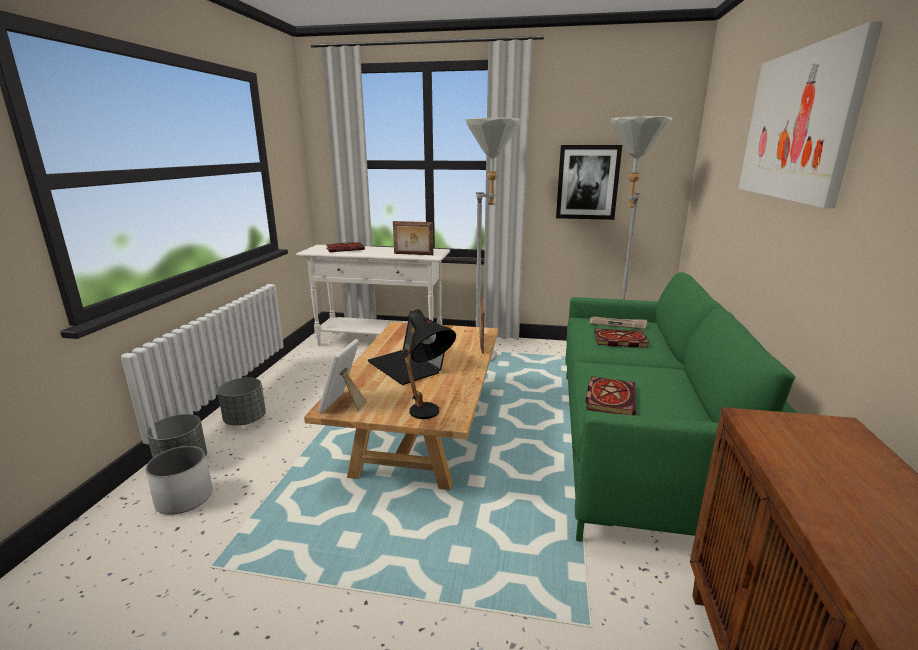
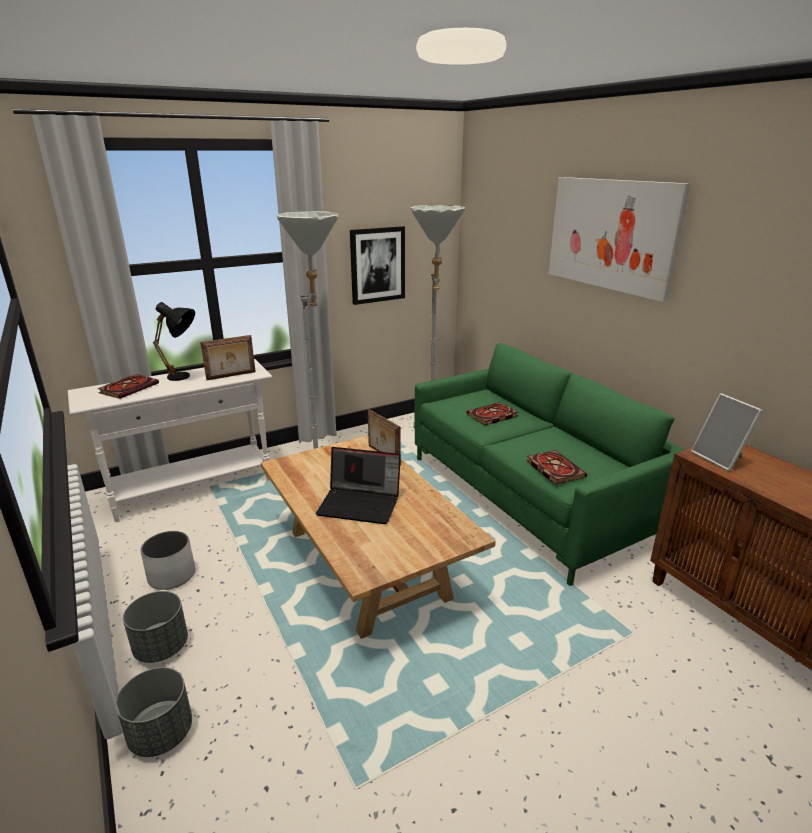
camera: 40 degrees left, 5 degrees up
white planter [145,446,212,515] -> white planter moved to [140,531,195,590]
picture frame [318,339,367,413] -> picture frame moved to [691,393,763,472]
black table lamp [405,309,456,419] -> black table lamp moved to [153,302,195,381]
newspaper [589,316,647,330] -> none

